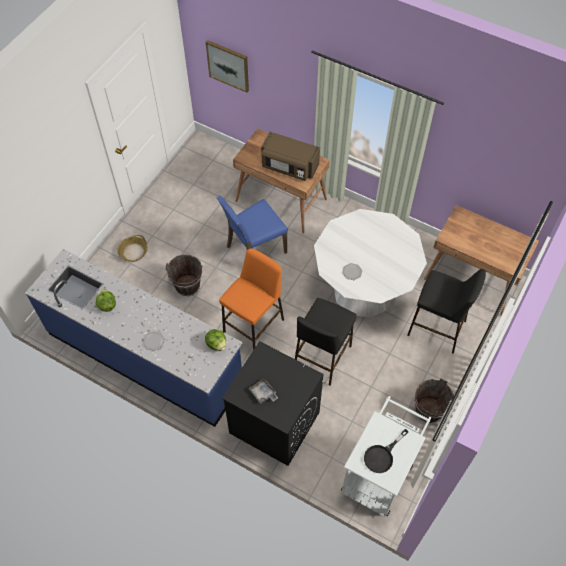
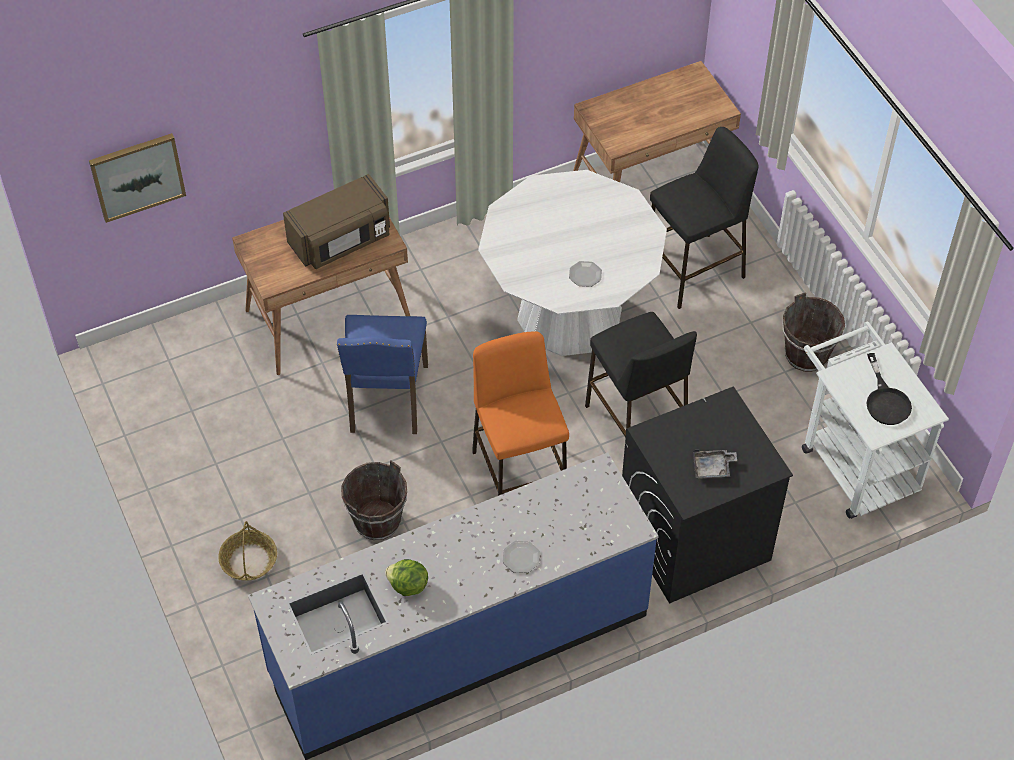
camera: 55 degrees left, 5 degrees down
lettuce [205,329,226,351] -> none

